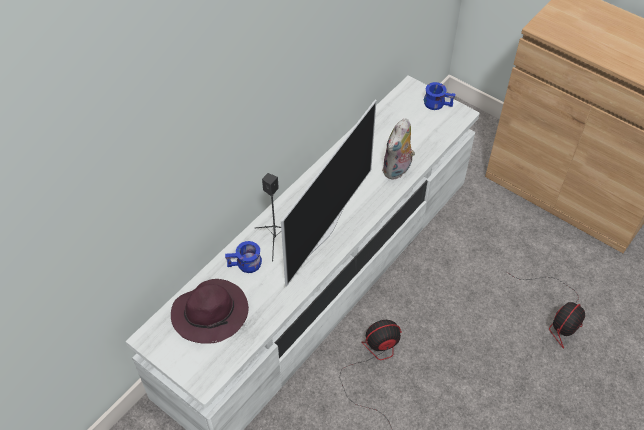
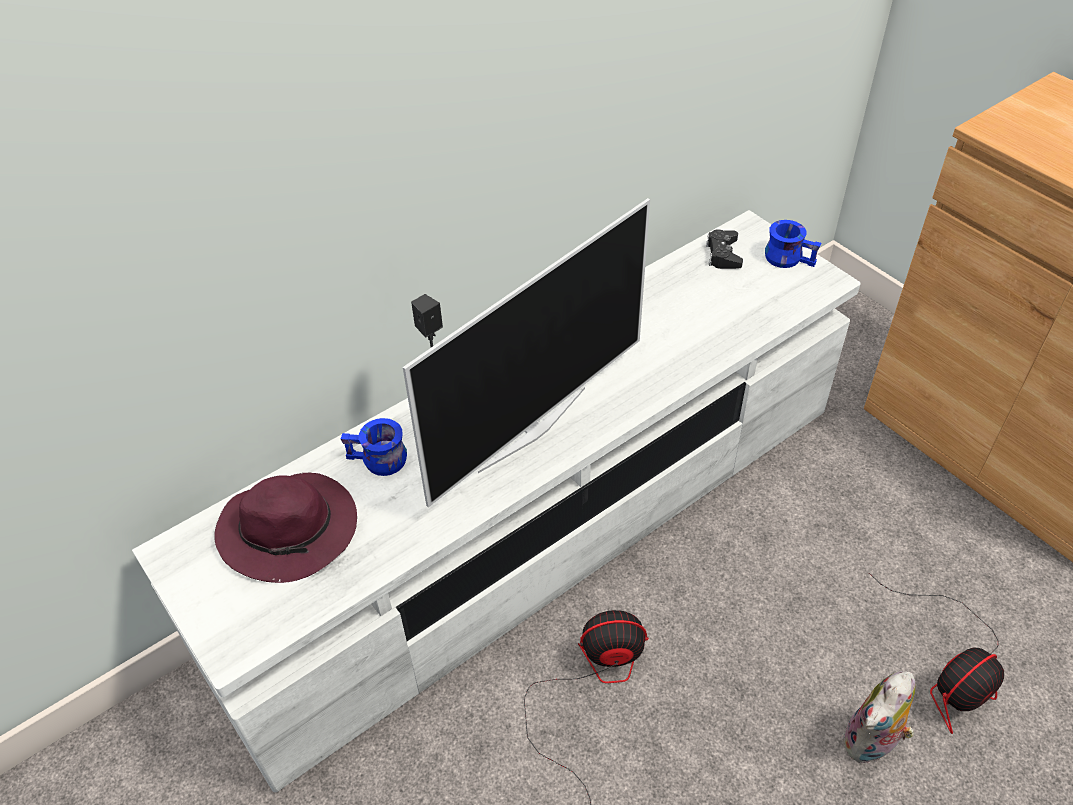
camera: 15 degrees right, 5 degrees down
plush toy [382,118,415,180] -> plush toy moved to [841,671,915,763]
none -> black game controller [706,229,743,269]

